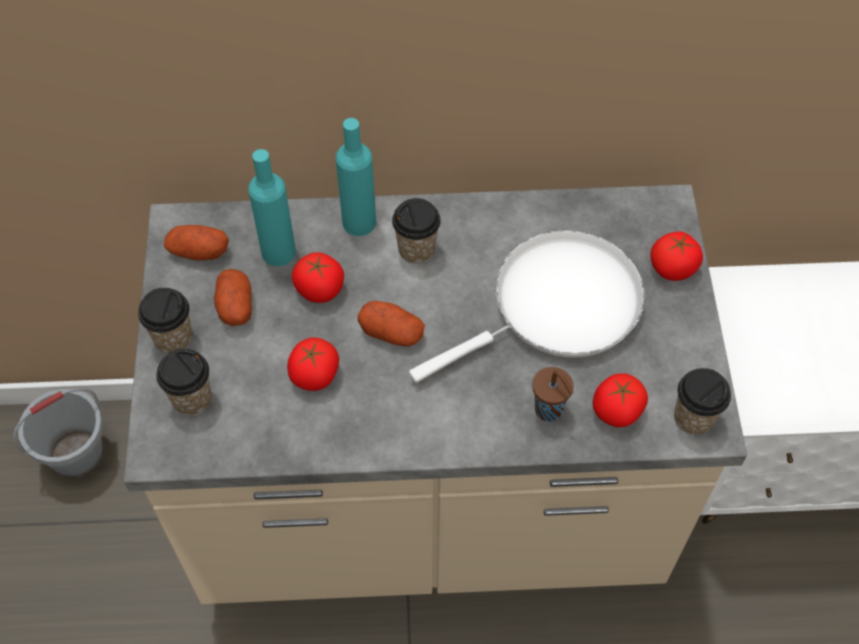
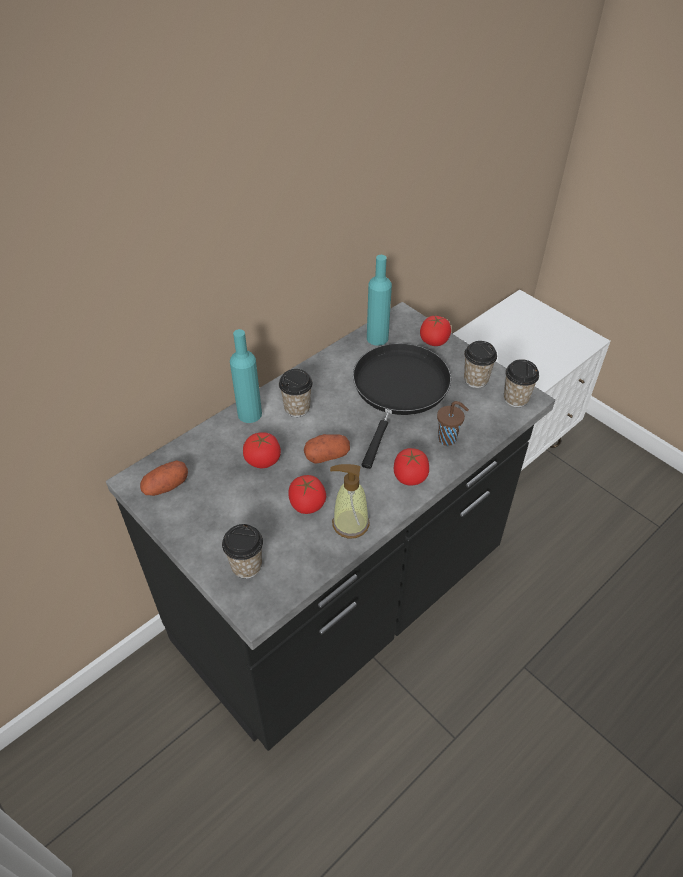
camera: 40 degrees left, 10 degrees down
grey bucket [13,388,103,478] -> none
beige counter [124,184,747,604] -> black counter [106,302,555,751]
cup [138,288,192,354] -> cup moved to [464,341,497,388]
potato [214,269,252,326] -> none
turquoise bottle [248,149,296,266] -> turquoise bottle moved to [367,255,392,346]
white frying pan [409,230,645,383] -> black frying pan [353,343,451,469]
tomato [593,373,648,427] -> tomato moved to [394,448,429,486]
none -> soap dispenser [330,464,370,539]

